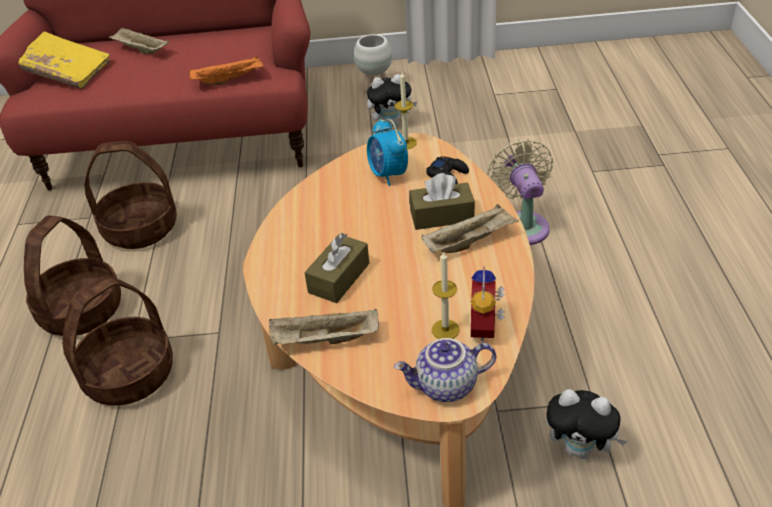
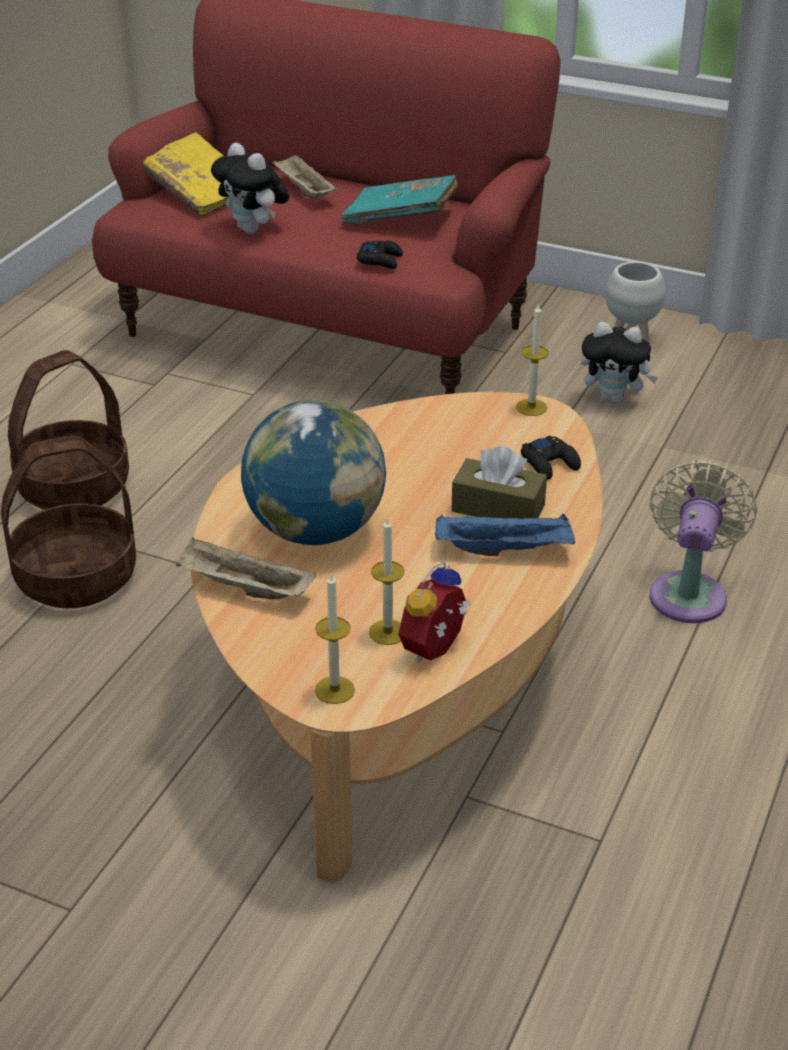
camera: 25 degrees right, 5 degrees down
basket [85,141,176,249] -> none
orange tray [189,55,264,85] -> black game controller [356,240,403,269]
brown tissue box [304,233,370,303] -> globe [241,400,386,545]
alarm clock [367,119,408,186] -> none
teapot [394,338,496,402] -> candle [315,572,355,704]
beige tray [422,204,519,253] -> blue tray [435,514,575,557]
plush toy [546,389,627,459] -> plush toy moved to [211,143,289,234]
none -> turquoise book [341,175,459,225]

